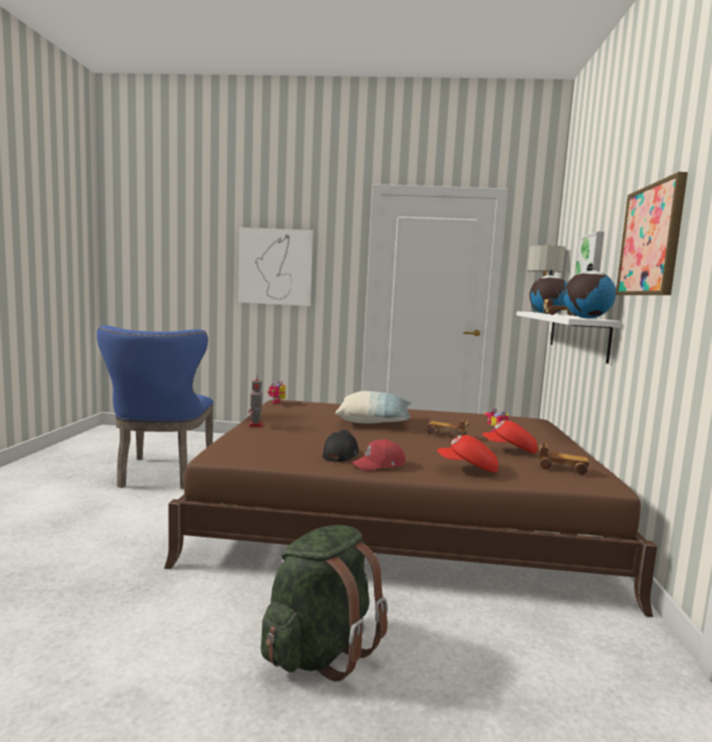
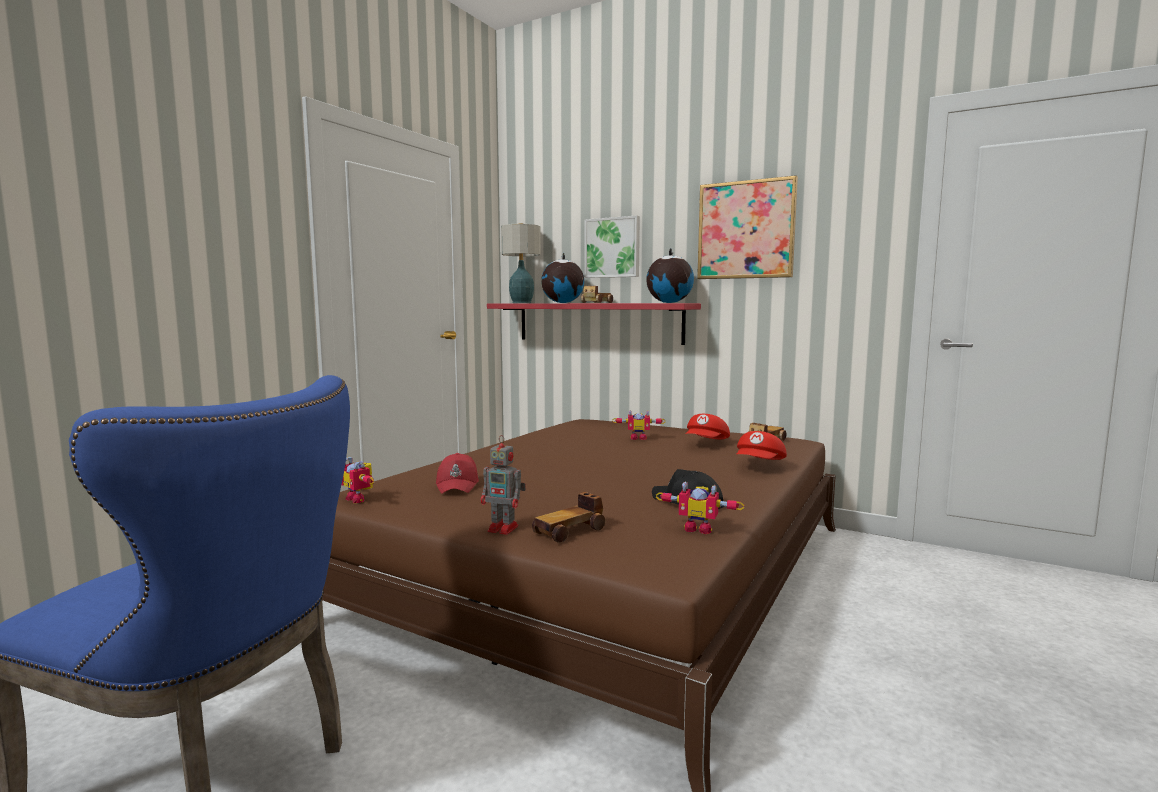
camera: 65 degrees left, 0 degrees up
picture [238,227,314,306] -> none
green backpack [261,525,388,682] -> none
pillow [335,391,412,424] -> none
red cap [351,439,405,471] -> red cap moved to [436,453,479,494]
toy car [427,419,469,438] -> toy car moved to [532,492,605,543]
white shelf [516,311,620,364] -> red shelf [487,303,701,345]
none -> toy robot [656,482,744,534]

